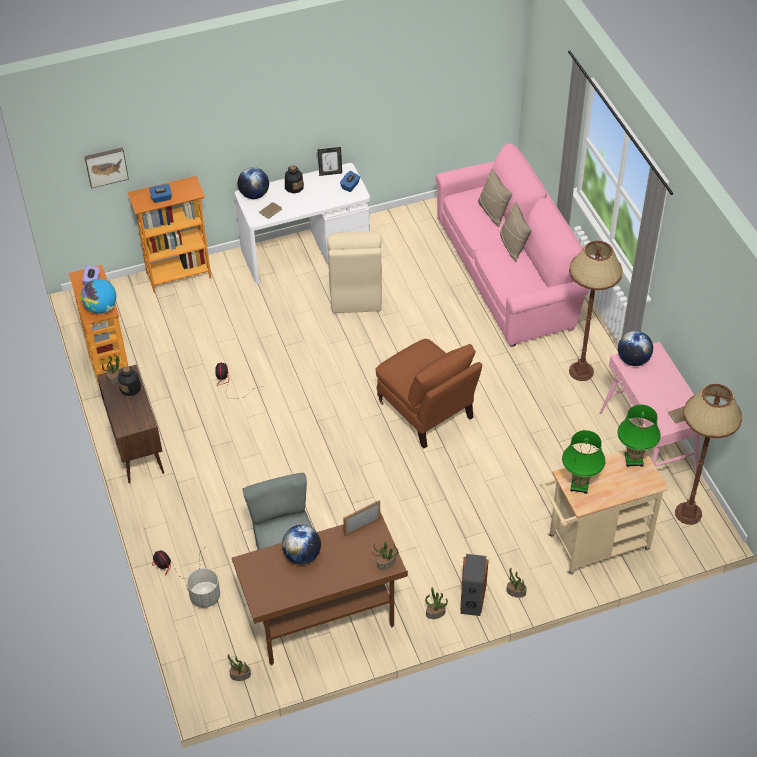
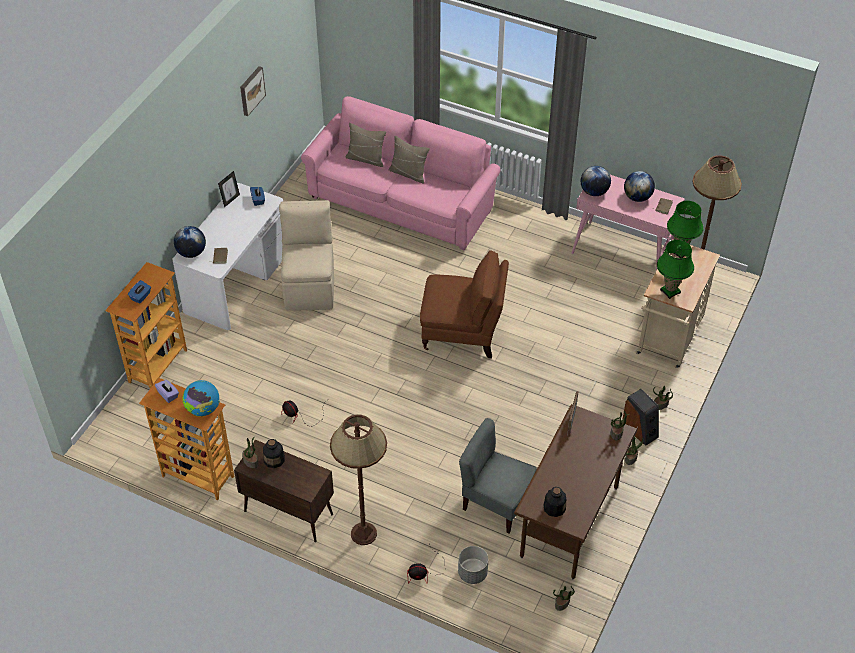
camera: 45 degrees left, 0 degrees up
picture [84,147,129,188] -> picture moved to [240,66,266,116]
globe [282,525,321,564] -> globe moved to [624,171,655,202]
bottle [285,165,304,194] -> bottle moved to [543,487,566,517]
beige chair [328,231,382,313] -> beige chair turned 135 degrees counterclockwise [279,200,334,311]
brown floor lamp [569,241,623,381] -> brown floor lamp moved to [330,414,387,545]

